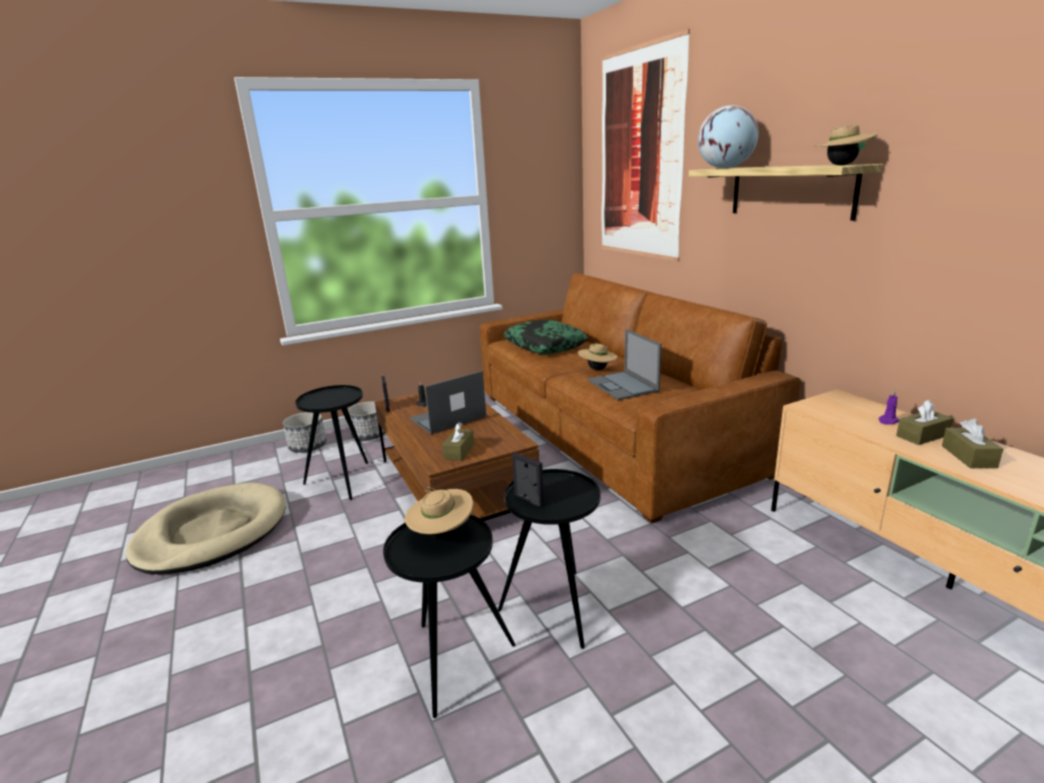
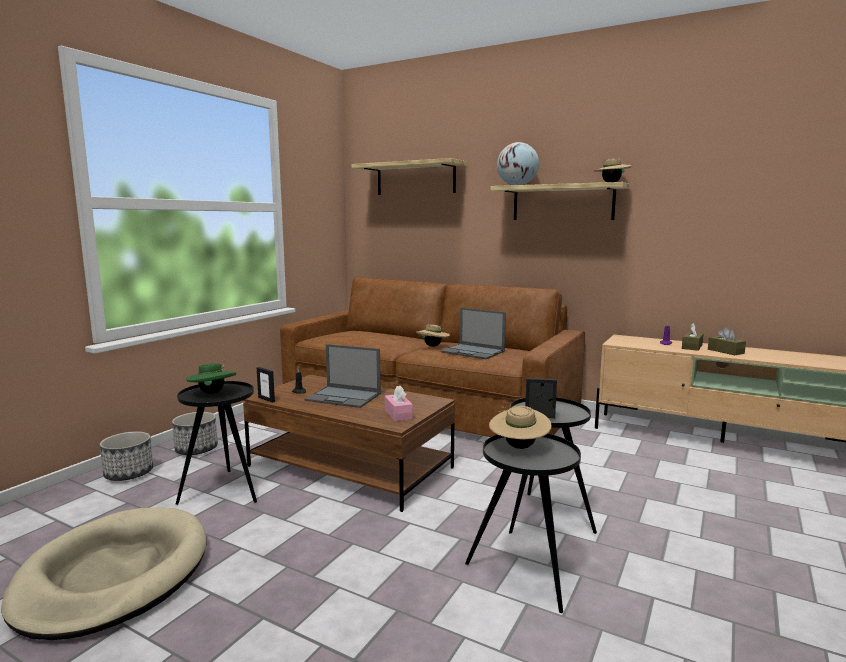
camera: 35 degrees left, 10 degrees down
laptop [410,371,486,434] -> laptop turned 90 degrees counterclockwise [305,344,381,408]
brown tissue box [442,422,474,461] -> pink tissue box [385,385,413,421]
pillow [503,320,588,354] -> none
picture [601,29,690,262] -> shelf [351,158,466,195]
none -> green hat [187,361,236,394]

